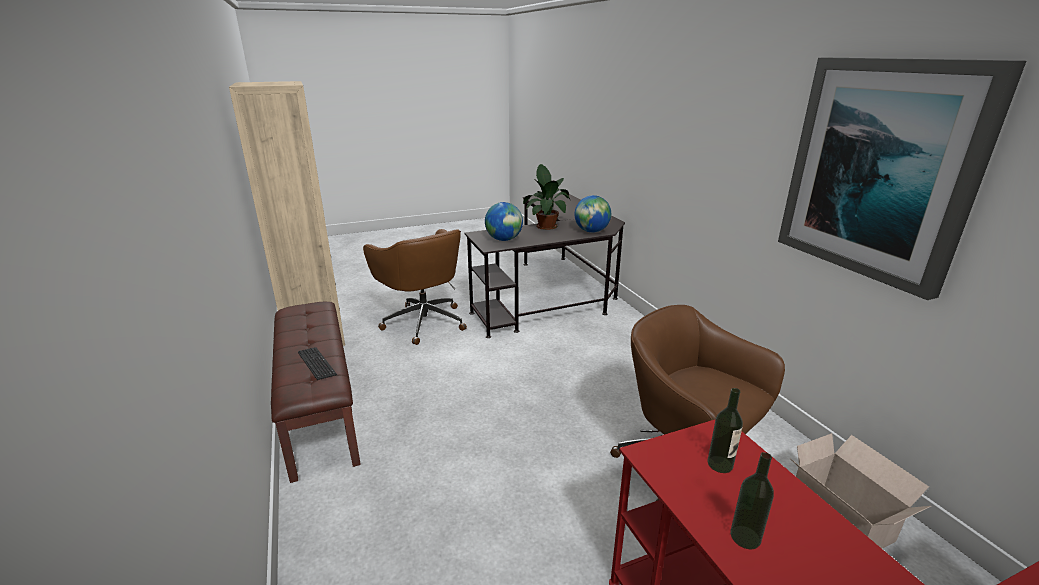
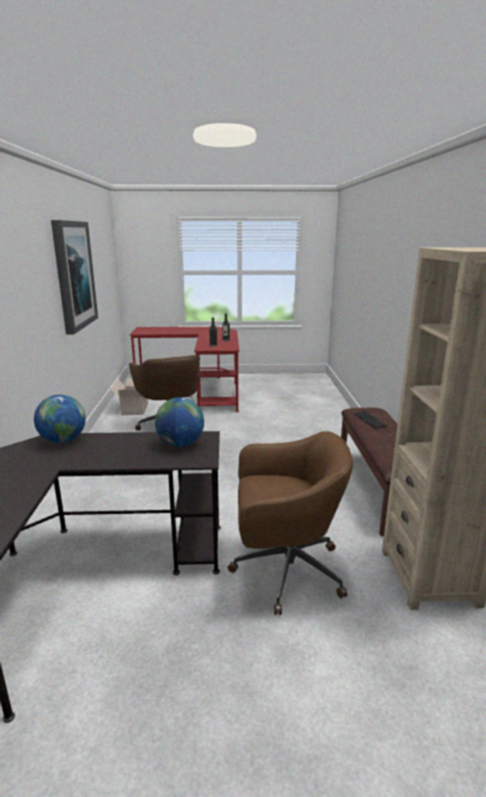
camera: 160 degrees left, 5 degrees down
brown office chair [363,229,467,345] -> brown office chair turned 105 degrees clockwise [228,431,353,615]
potted plant [523,164,571,230] -> none

